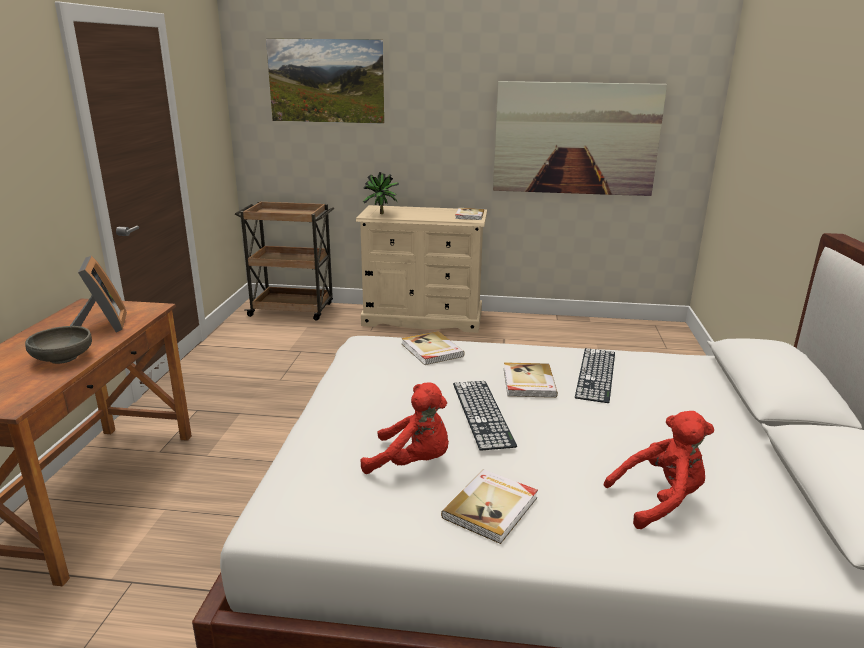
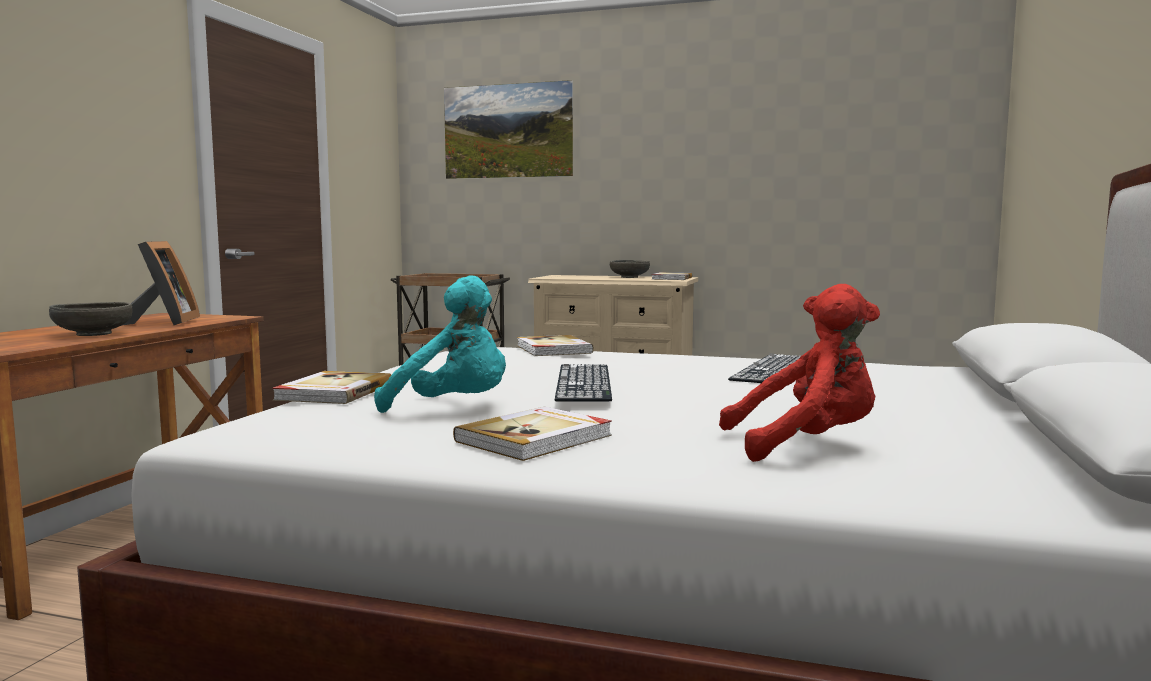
camera: 10 degrees right, 15 degrees down
red plush toy [361,382,449,474] -> turquoise plush toy [374,276,506,413]
potted plant [363,172,399,214] -> none
picture [493,81,667,196] -> none
book [504,362,558,398] -> book moved to [272,371,391,404]
none -> grey bowl [610,260,650,278]

